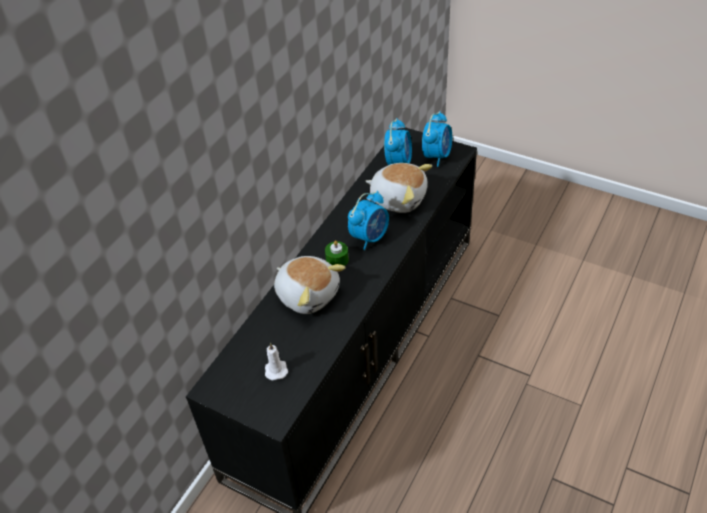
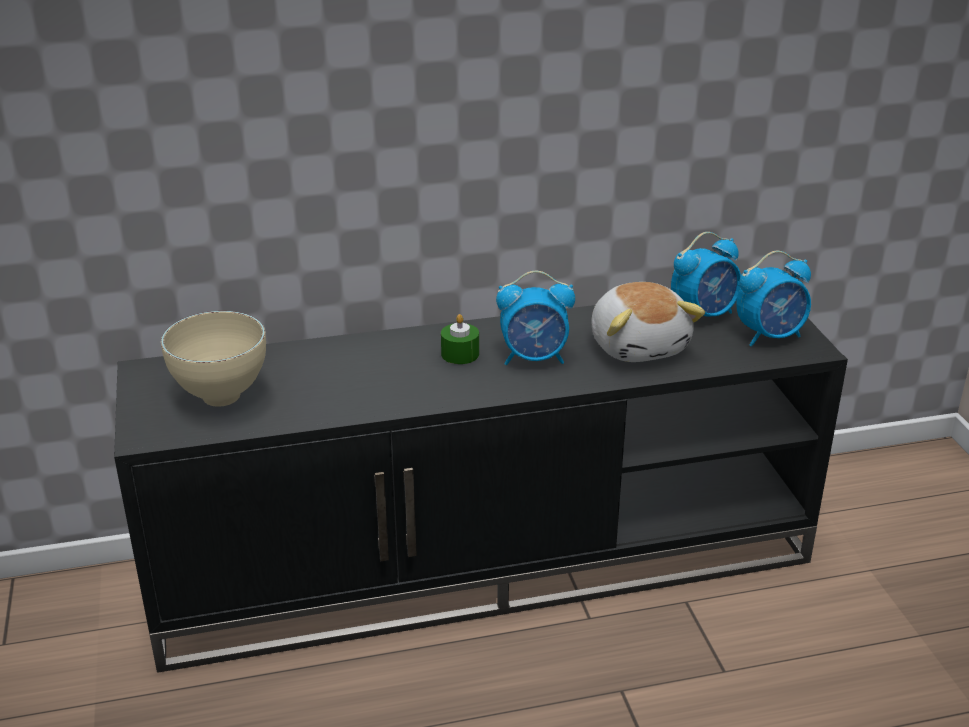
camera: 45 degrees right, 15 degrees down
white candle [265,343,288,380] -> beige bowl [161,311,266,407]
plush toy [274,256,346,314] -> none

